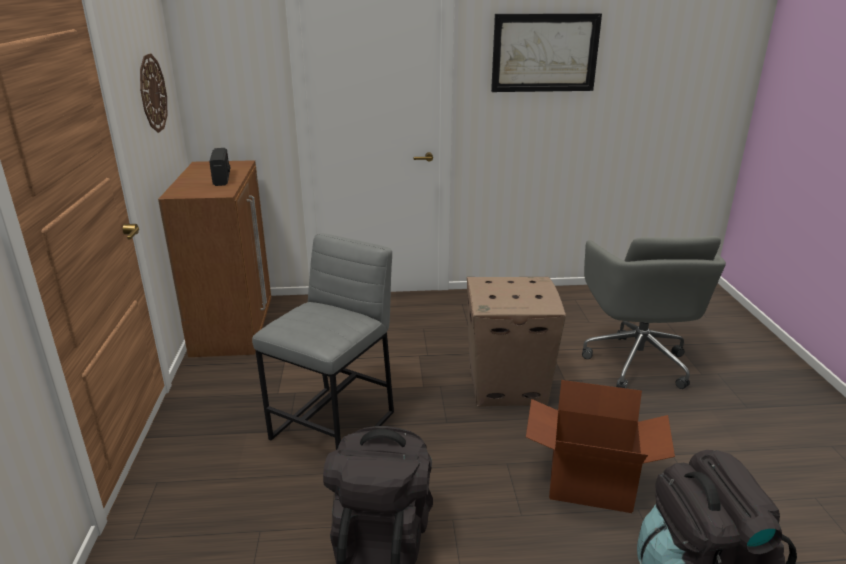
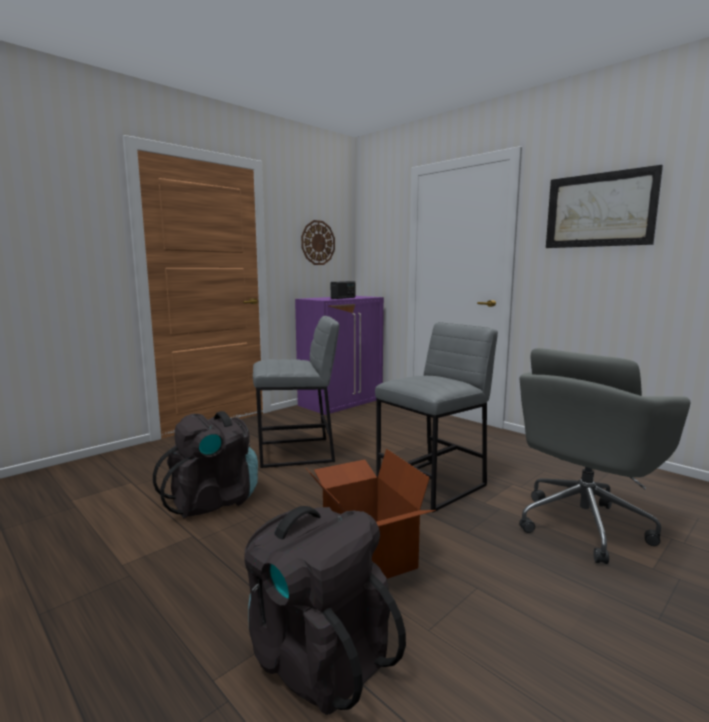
camera: 50 degrees right, 15 degrees down
brown cabinet [158,160,271,357] -> purple cabinet [295,296,384,415]
cardboard box [467,277,566,406] -> grey chair [375,322,498,512]

